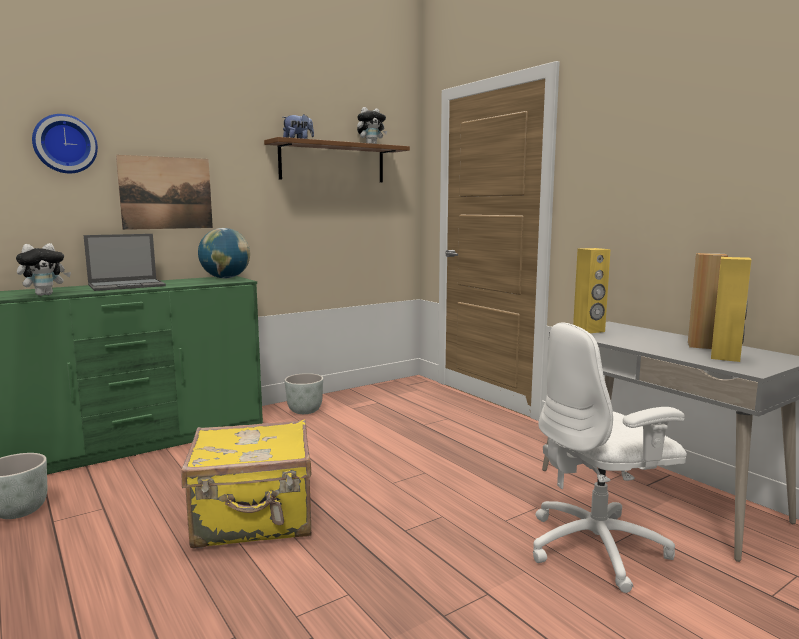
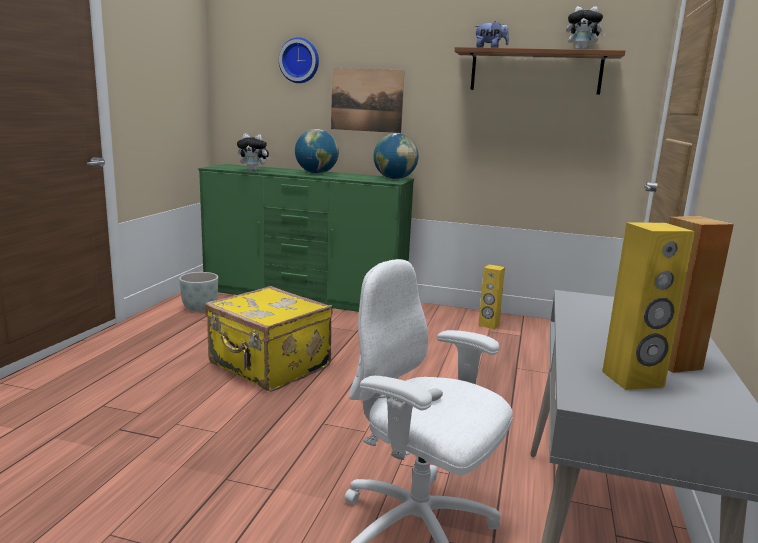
camera: 50 degrees right, 5 degrees up
laptop [84,234,166,291] -> globe [295,129,339,174]
grey planter [285,373,323,414] -> none
yellow speaker [573,248,611,333] -> yellow speaker moved to [478,264,505,329]

